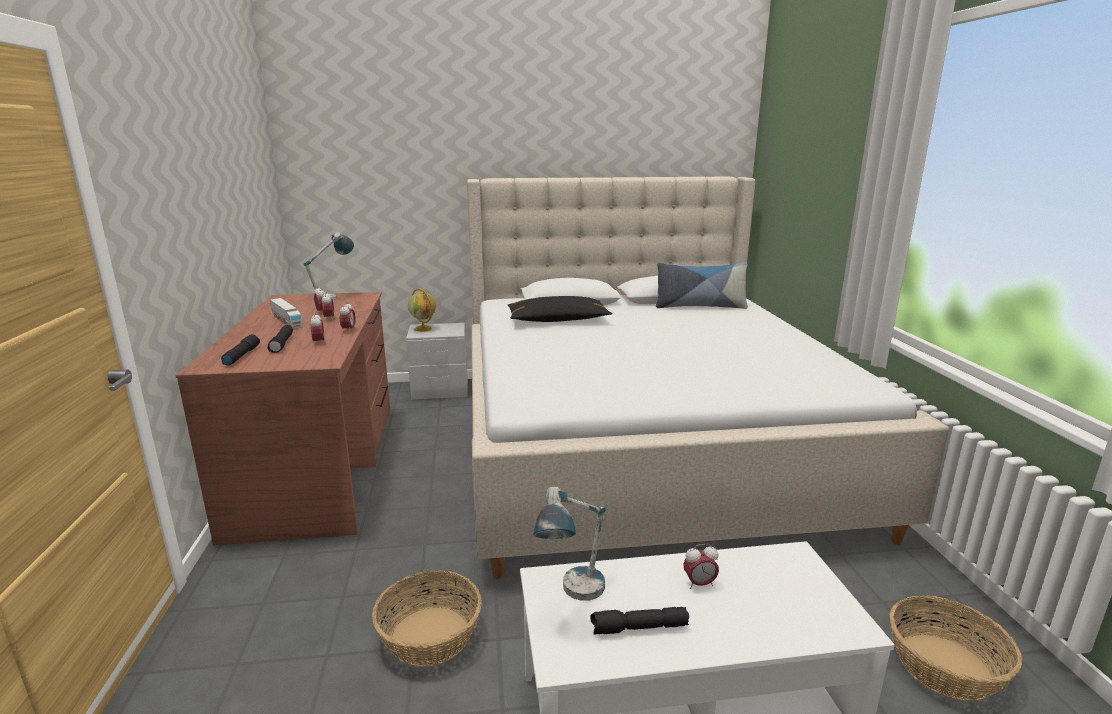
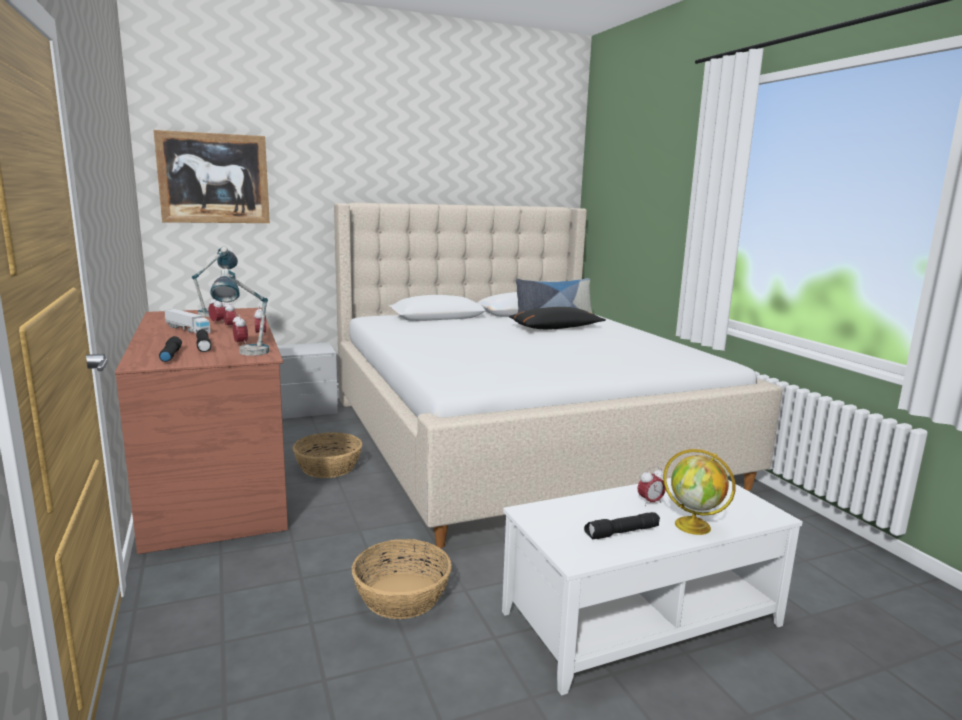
camera: 15 degrees left, 5 degrees down
globe [408,288,436,332] -> globe moved to [663,449,736,535]
black pillow [507,296,612,322] -> black pillow moved to [508,307,606,329]
table lamp [534,487,606,601] -> table lamp moved to [210,269,269,356]
basket [890,596,1022,701] -> basket moved to [293,432,363,478]
none -> picture [153,130,270,223]

